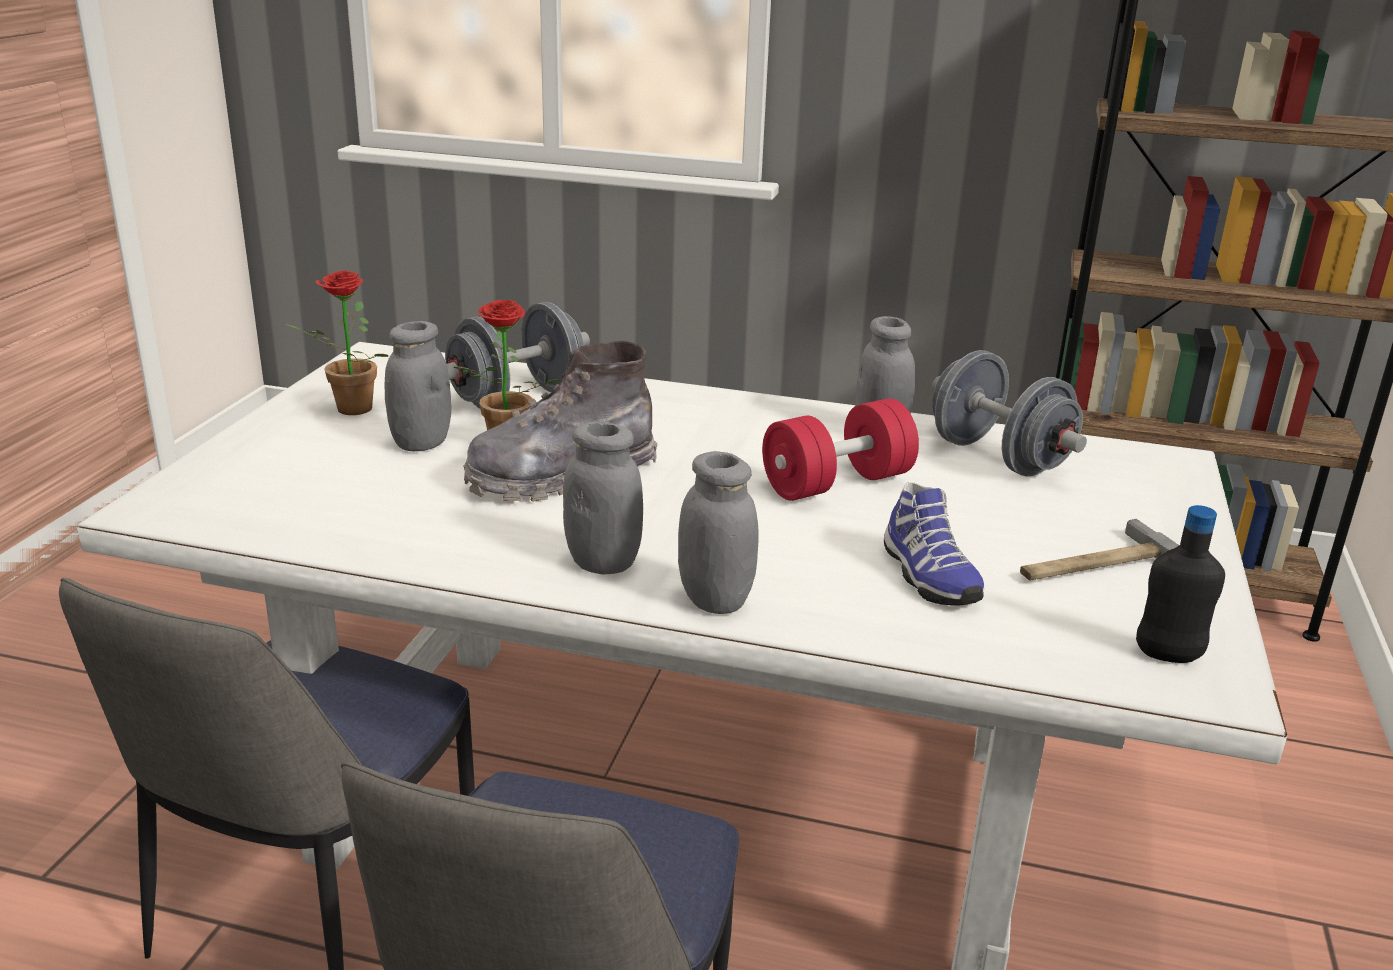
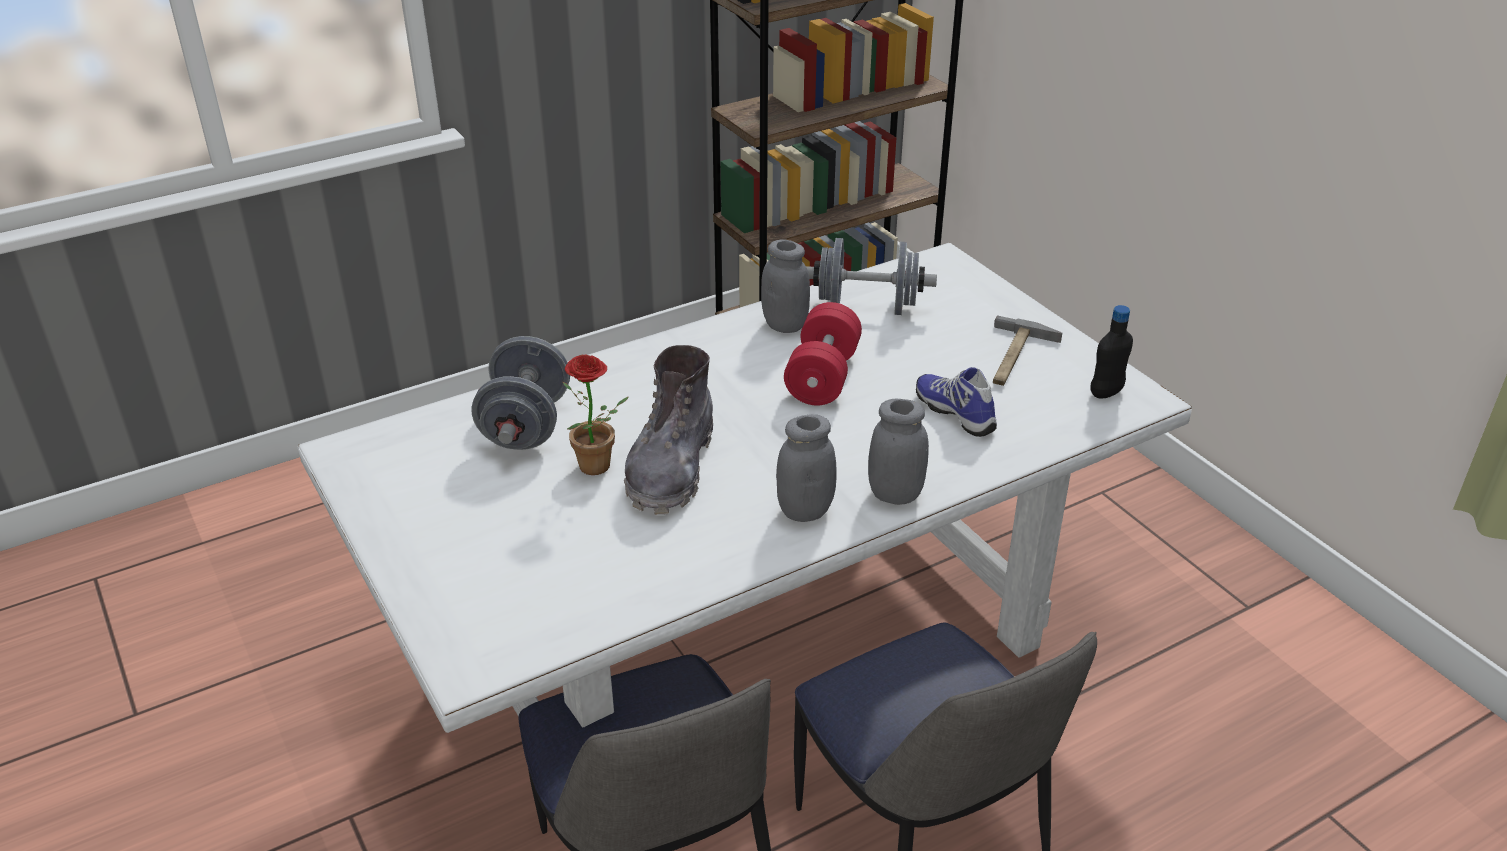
camera: 45 degrees left, 10 degrees up
potted plant [285,270,388,415] -> none
grey jar [385,321,451,451] -> none
shoe [884,482,984,606] -> shoe turned 150 degrees counterclockwise [916,367,997,437]

